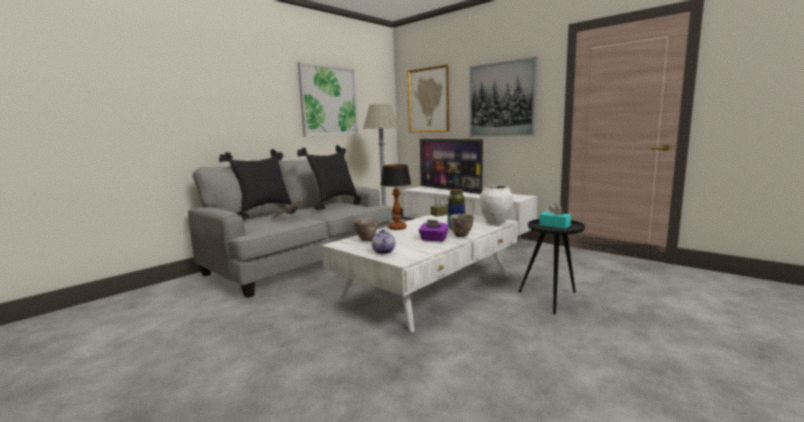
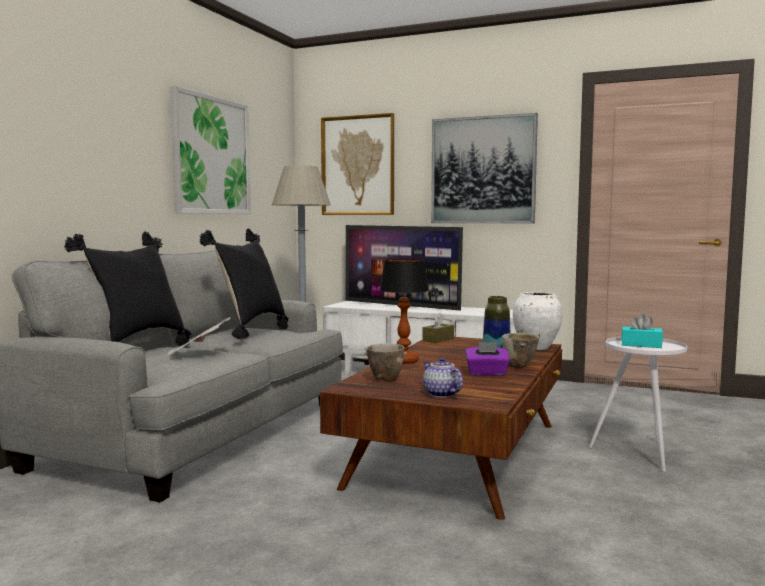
camera: 20 degrees left, 5 degrees down
white coffee table [322,215,518,332] -> brown coffee table [320,337,562,520]
black side table [519,219,585,314] -> white side table [589,337,687,471]

